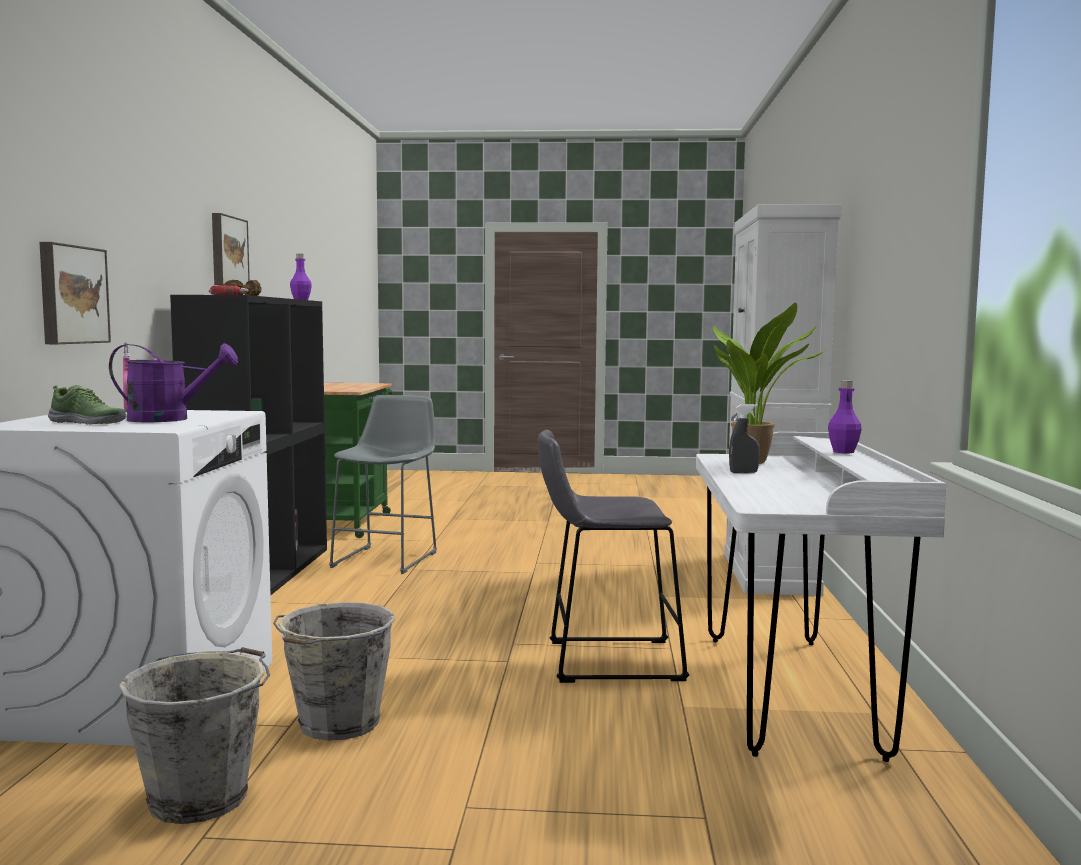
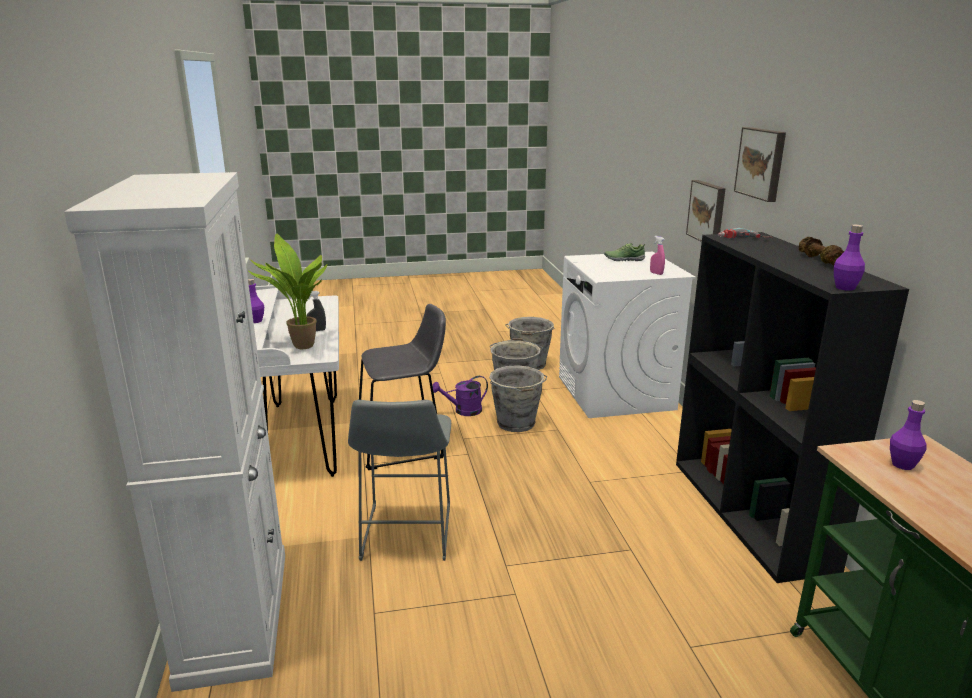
camera: 165 degrees right, 15 degrees up
purple watering can [109,343,238,422] -> purple watering can moved to [432,376,488,416]
picture [212,213,250,286] -> picture moved to [734,127,786,202]
grey stool [329,395,437,574] -> grey stool moved to [348,400,451,561]
none -> grey bucket [489,365,547,432]
none -> purple bottle [890,400,927,470]

